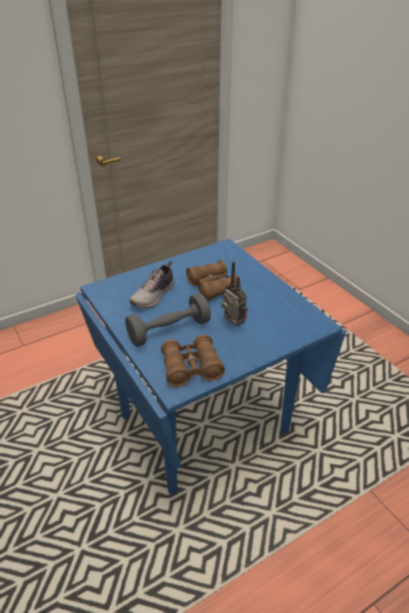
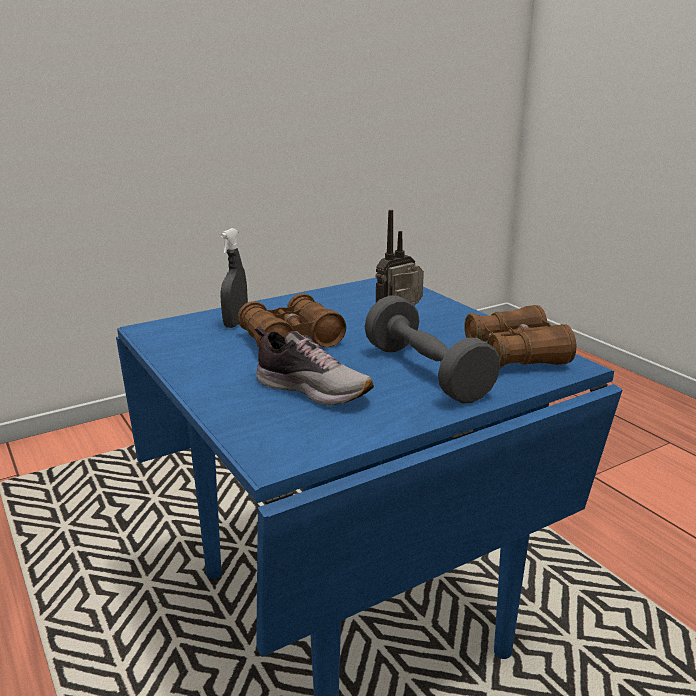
camera: 90 degrees left, 15 degrees down
none -> grey spray bottle [220,228,248,328]

